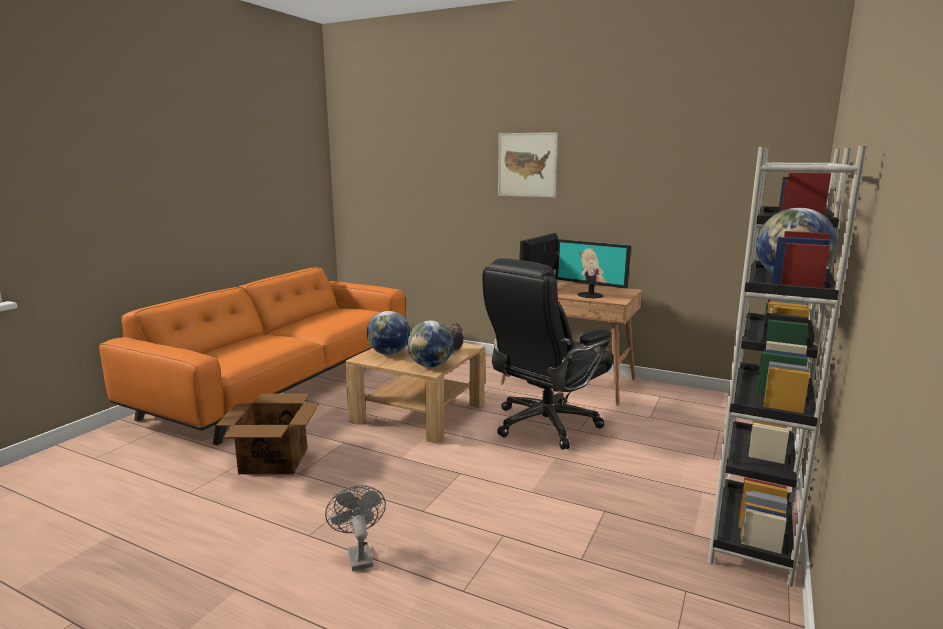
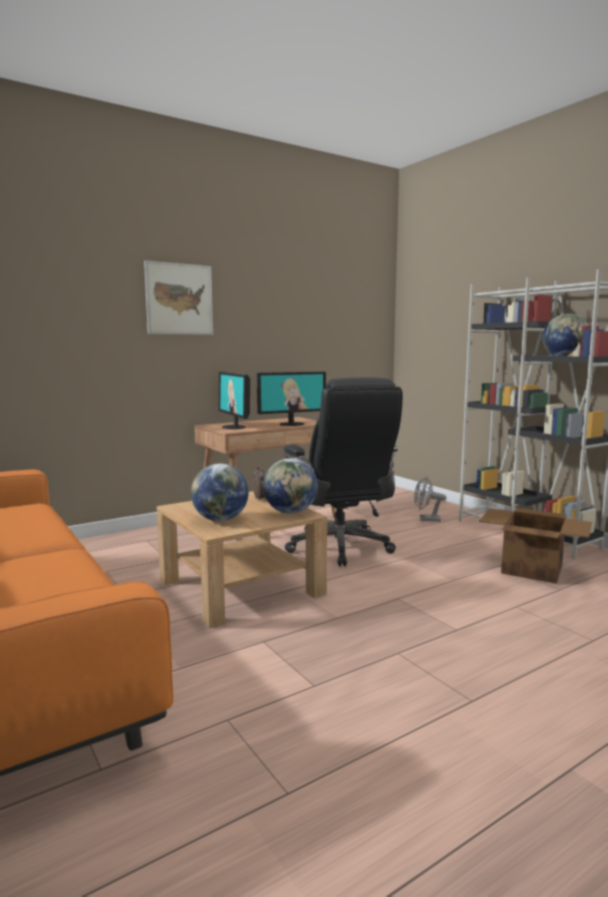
camera: 60 degrees left, 5 degrees down
cardboard box [216,393,319,474] -> cardboard box moved to [479,508,592,584]
grey fan [325,485,386,571] -> grey fan moved to [414,476,446,522]

